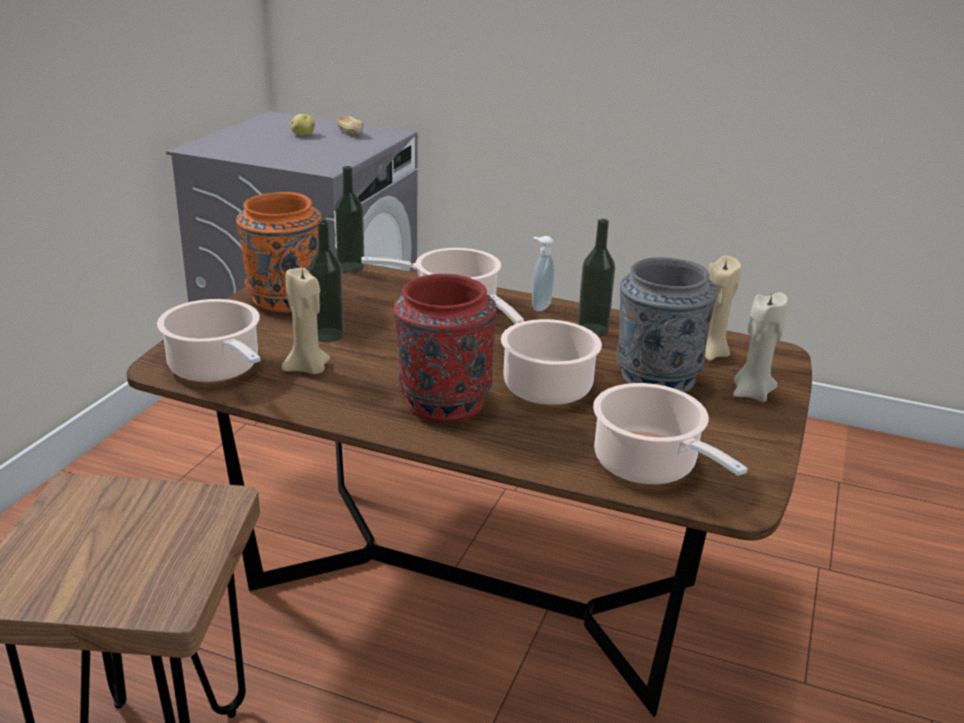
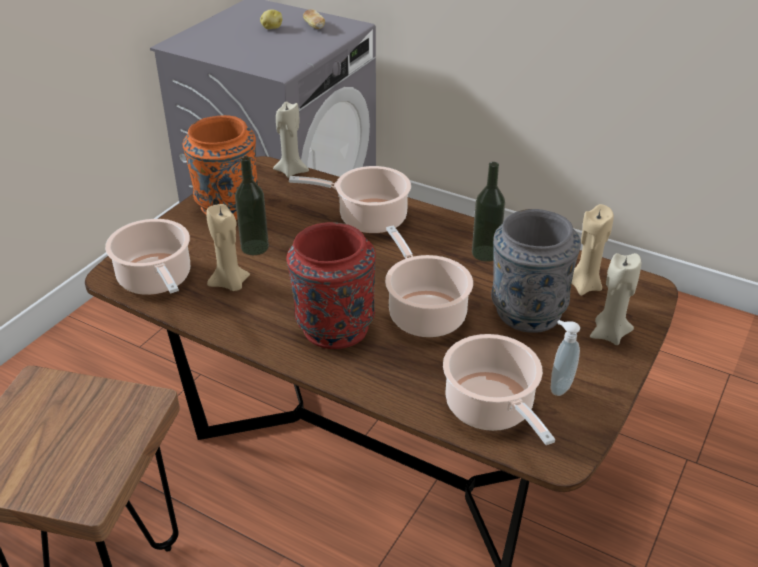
camera: 10 degrees right, 10 degrees up
bottle [334,166,365,273] -> beige candle [273,102,309,178]
soap dispenser [532,236,555,311] -> soap dispenser moved to [550,320,580,396]

